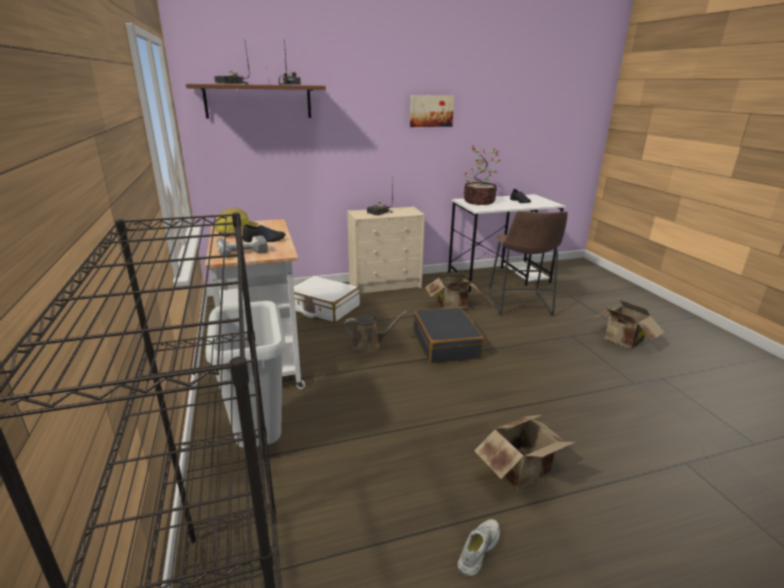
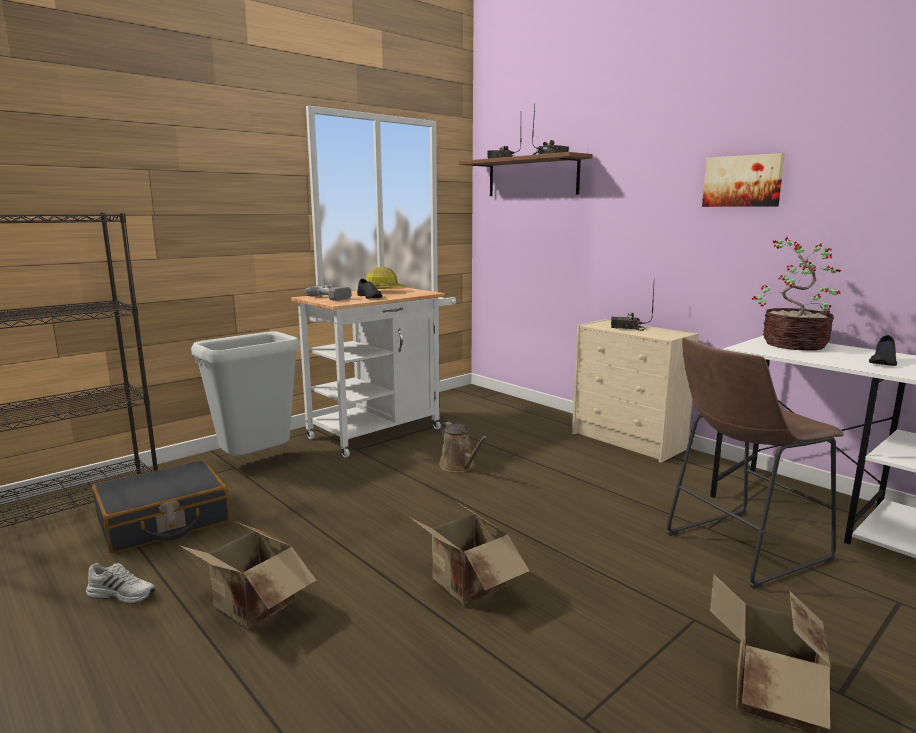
camera: 65 degrees right, 10 degrees down
white suitcase [294,276,360,323] -> none
black suitcase [413,307,484,363] -> black suitcase moved to [92,460,230,553]
cardboard box [425,272,481,309] -> cardboard box moved to [410,502,530,604]

